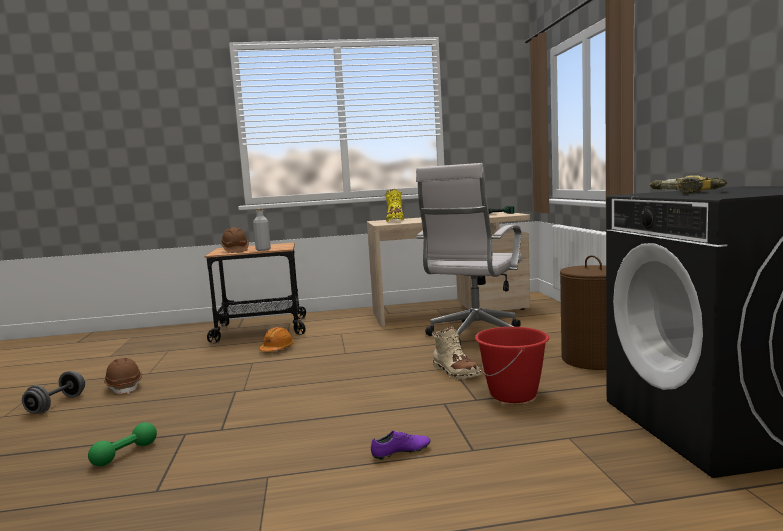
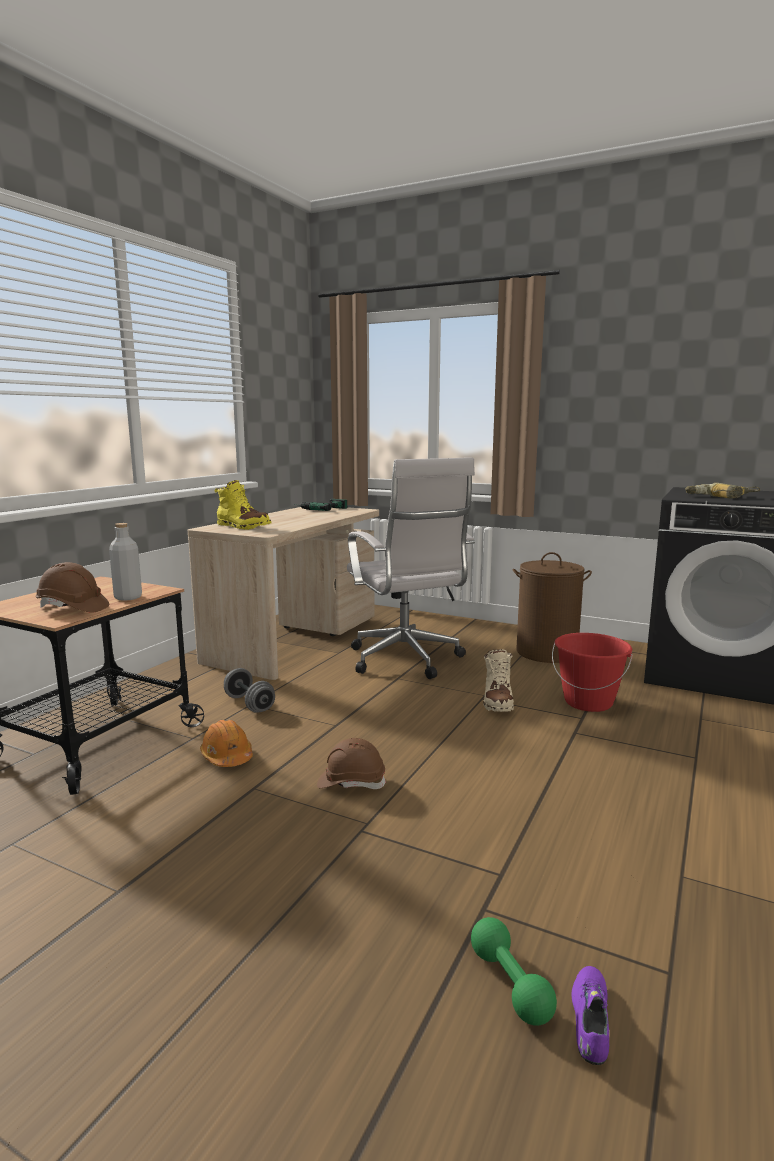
camera: 55 degrees left, 5 degrees up
grey dumbbell [22,371,85,414] -> grey dumbbell moved to [224,668,275,713]
brown hard hat [104,358,142,394] -> brown hard hat moved to [317,738,386,789]
purple shoe [371,431,430,460] -> purple shoe moved to [571,966,609,1065]
beige boot [432,327,482,380] -> beige boot turned 90 degrees clockwise [483,649,514,712]

